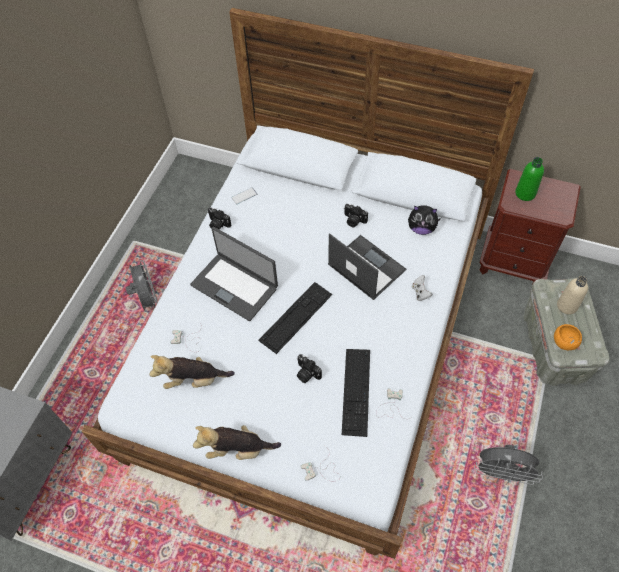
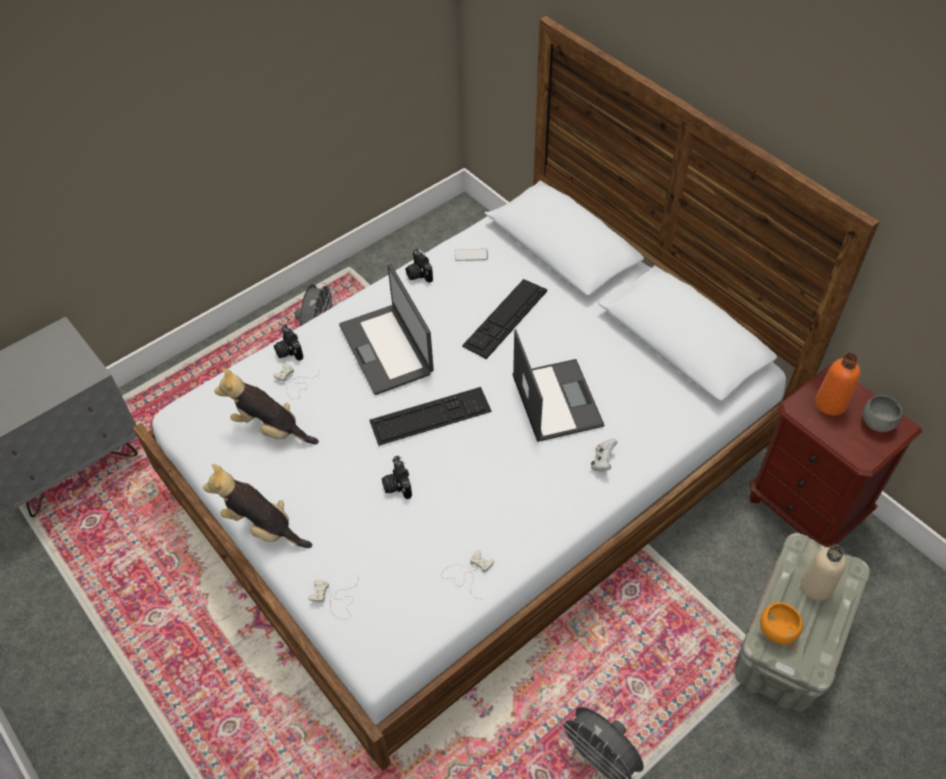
camera: 30 degrees right, 5 degrees down
keyboard [342,349,370,437] -> keyboard moved to [462,279,547,359]
camera [344,204,368,228] -> camera moved to [274,324,303,361]
plush toy [408,205,441,235] -> none
green bottle [515,157,544,201] -> orange bottle [815,352,860,416]
none -> grey bowl [863,395,902,432]

